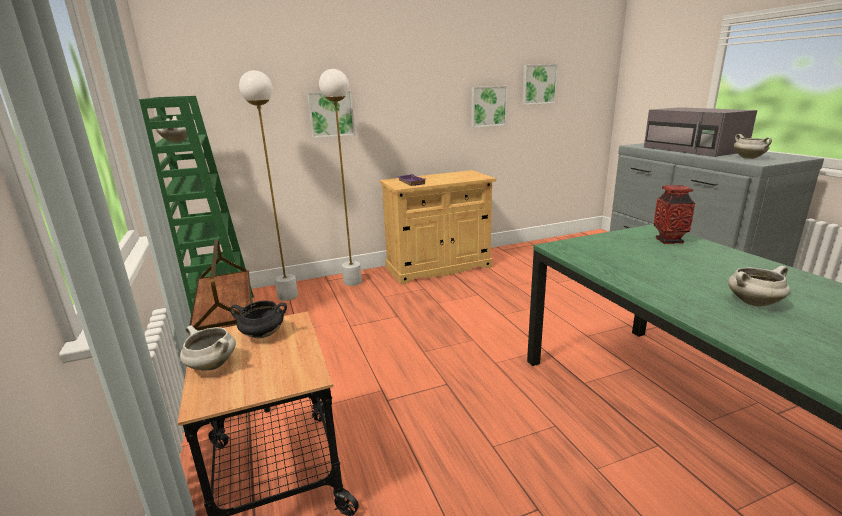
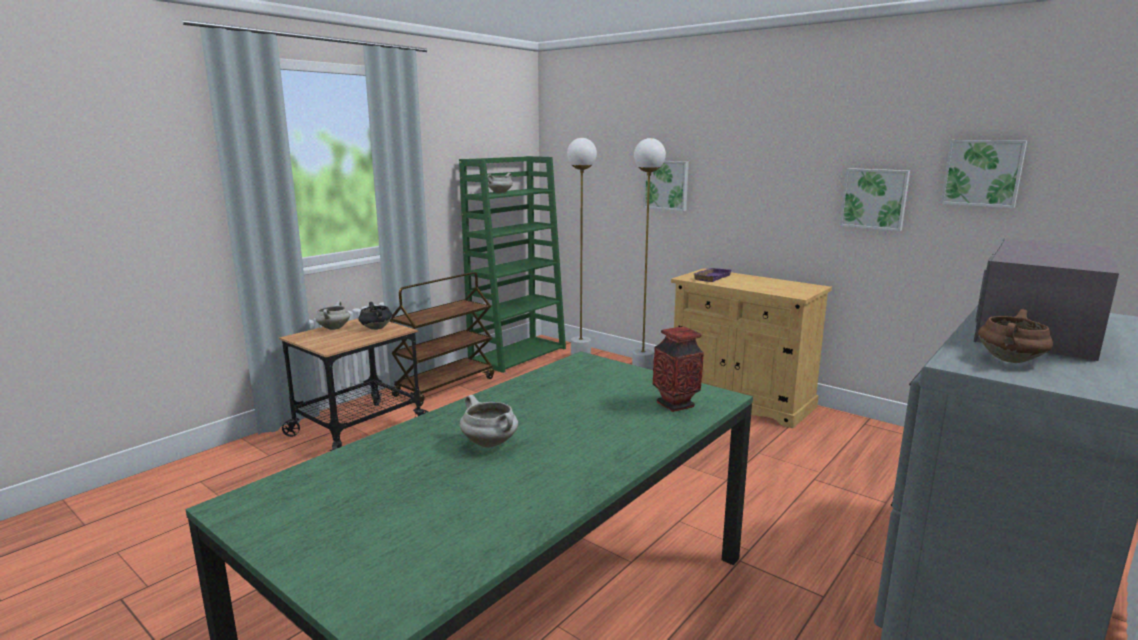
camera: 60 degrees right, 5 degrees down
white cooking pot [734,134,772,159] -> brown cooking pot [978,309,1053,363]

